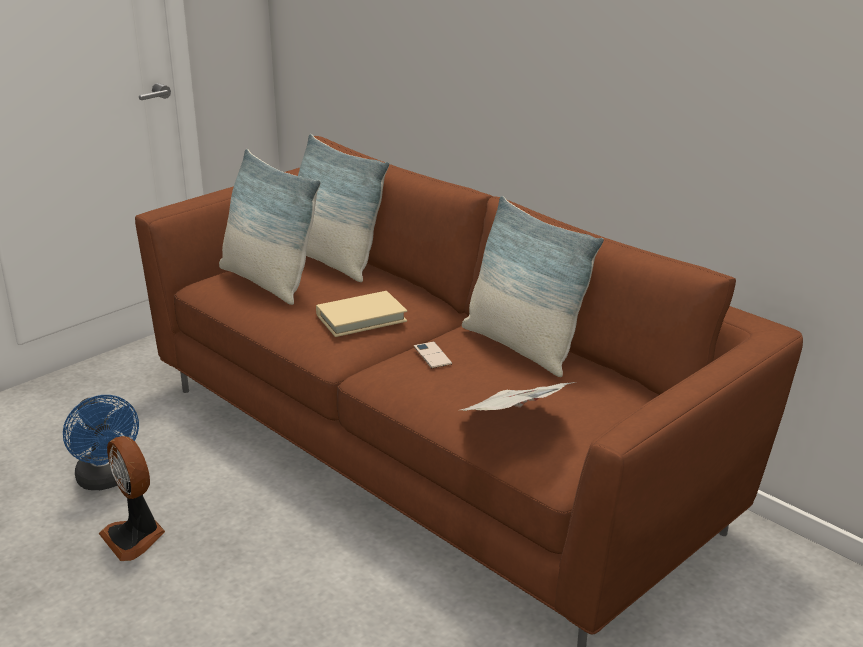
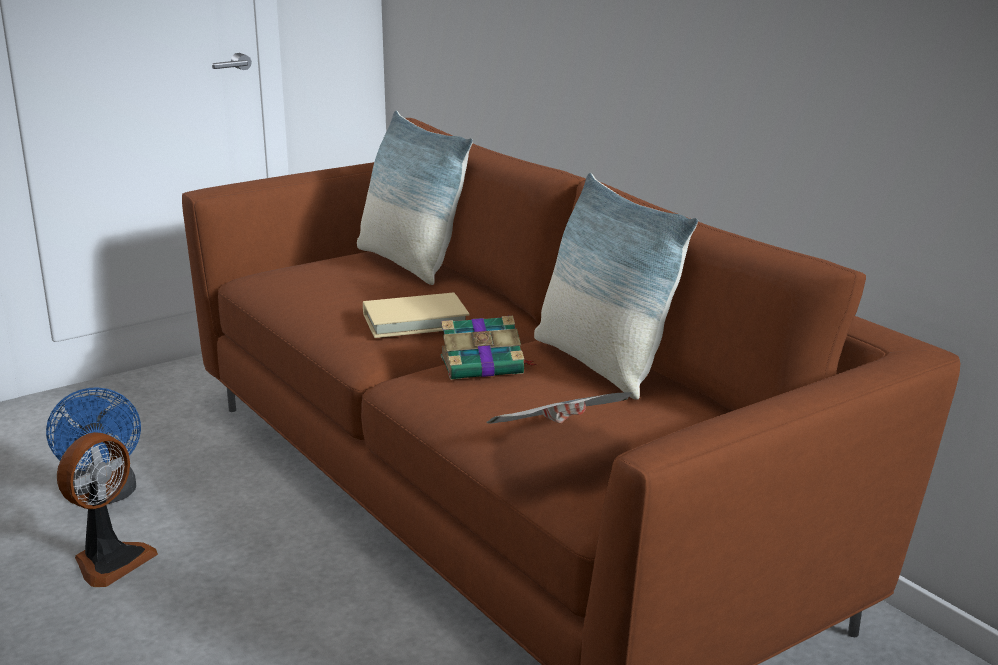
camera: 10 degrees right, 5 degrees down
fan [99,436,165,561] -> fan turned 120 degrees counterclockwise [57,432,158,587]
pillow [219,149,321,305] -> none
phone [414,341,452,368] -> book [441,316,536,380]

